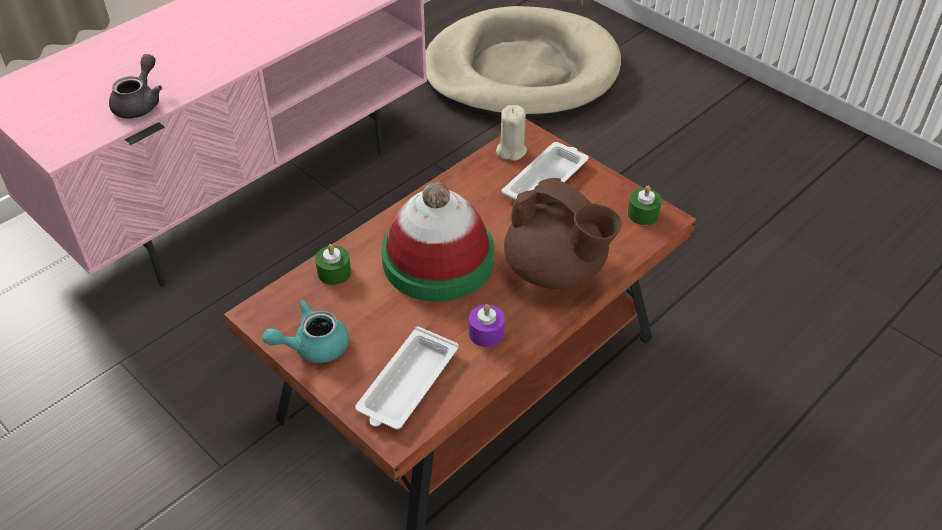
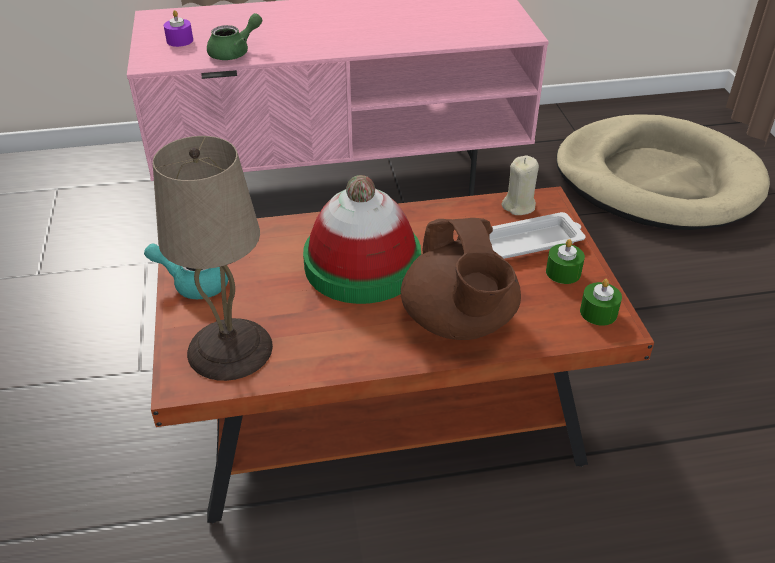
camera: 35 degrees right, 5 degrees down
grey teapot [109,54,162,119] -> green teapot [207,13,262,60]
green candle [315,244,351,285] -> green candle moved to [546,239,585,284]
white tray [355,326,458,429] -> beige table lamp [153,136,273,381]
purple candle [469,304,505,347] -> purple candle moved to [164,10,193,47]

